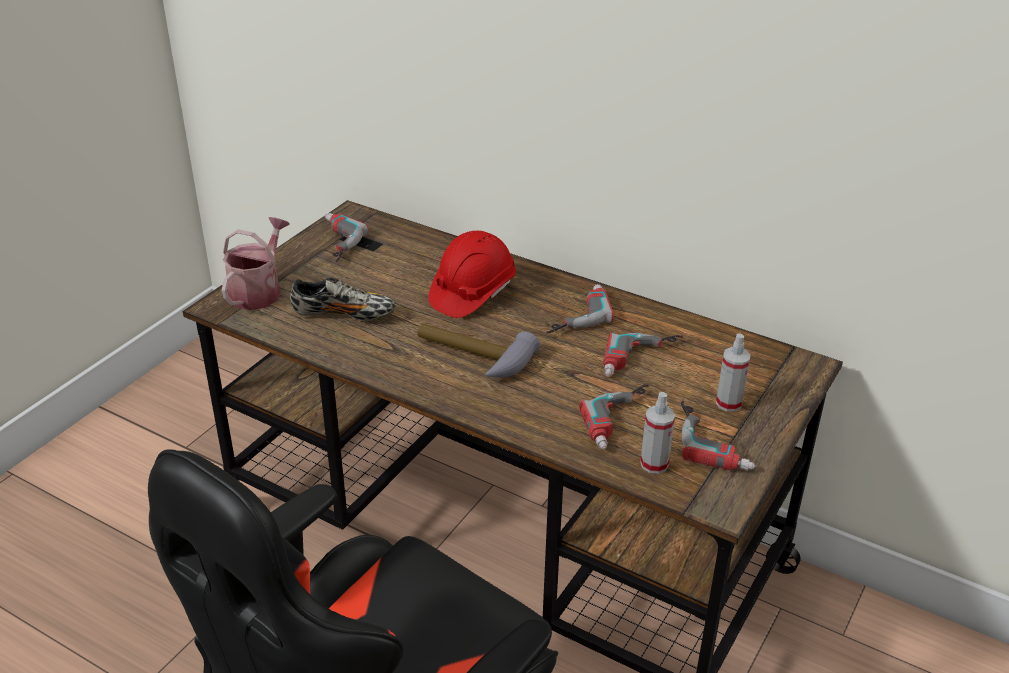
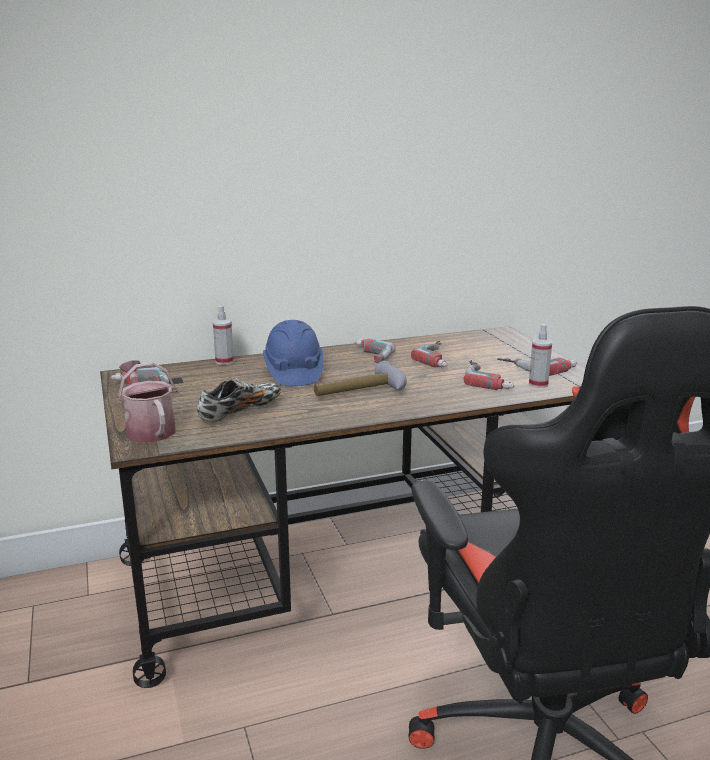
camera: 50 degrees left, 15 degrees down
red hard hat [428,231,516,318] -> blue hard hat [263,320,323,386]
spray bottle [716,333,751,412] -> spray bottle moved to [213,306,234,365]

